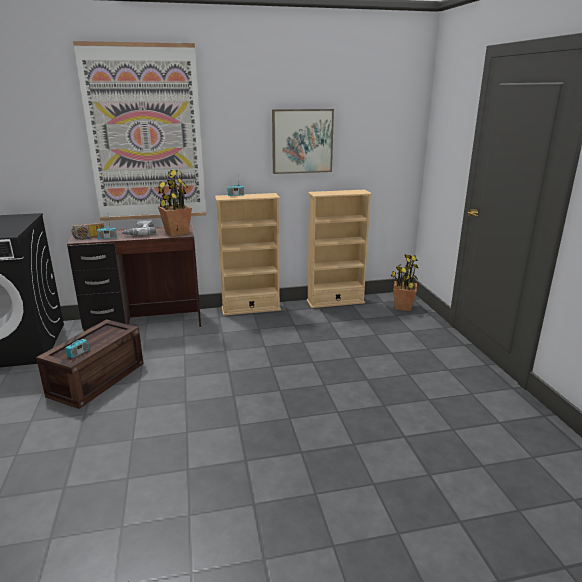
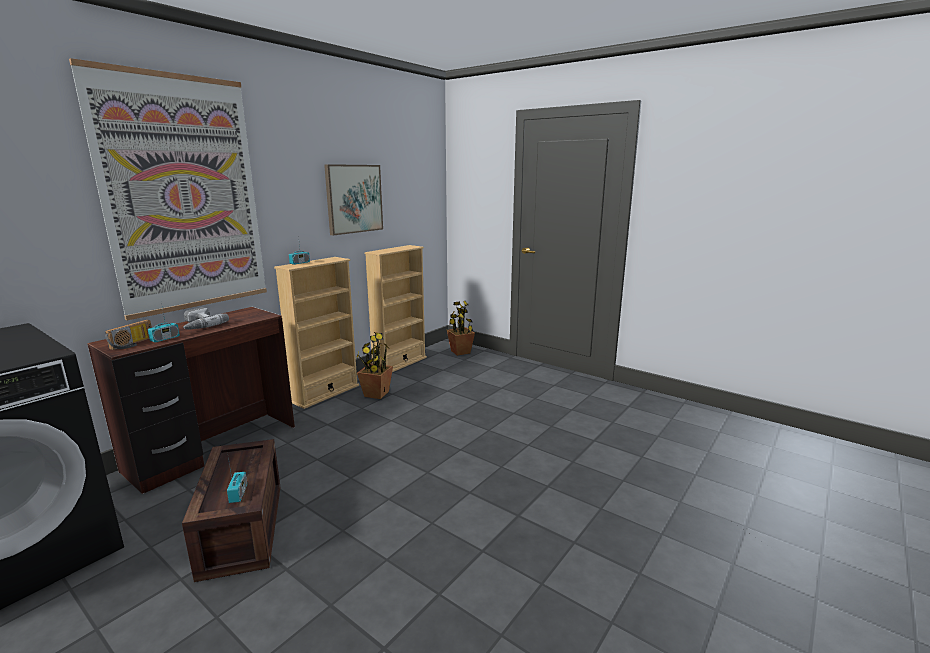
camera: 40 degrees left, 5 degrees down
potted plant [158,170,192,237] -> potted plant moved to [357,332,393,399]

